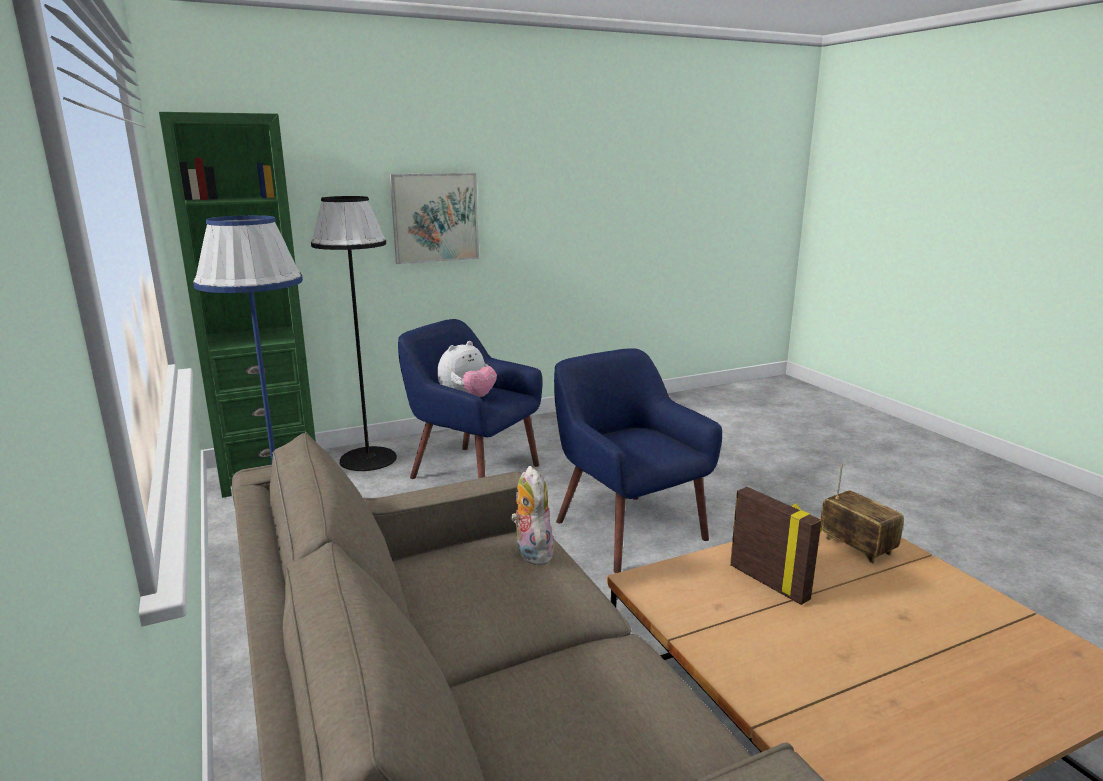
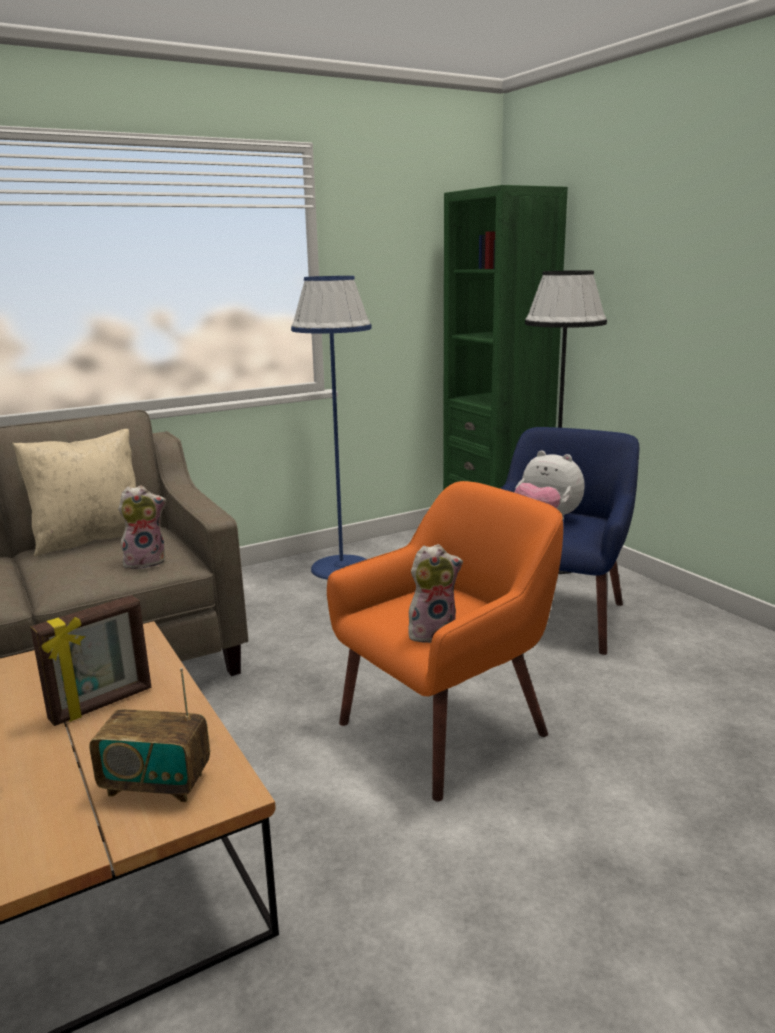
camera: 85 degrees right, 0 degrees up
picture [390,173,479,264] -> none
blue armchair [554,348,722,573] -> orange armchair [327,481,563,802]
radio [821,464,904,563] -> radio turned 45 degrees clockwise [90,668,210,802]
none -> beige pillow [12,429,136,557]
none -> plush toy [408,544,463,643]

